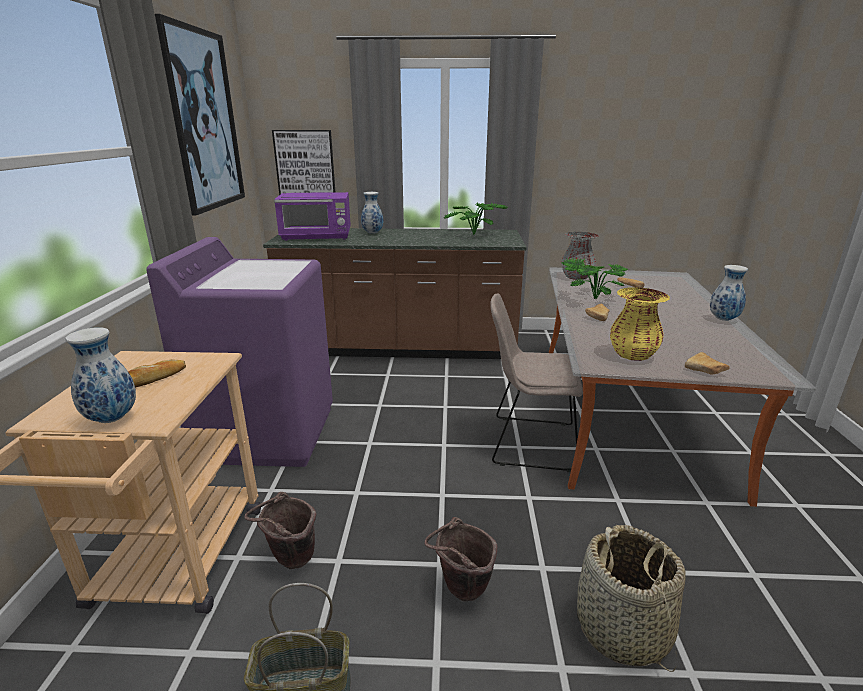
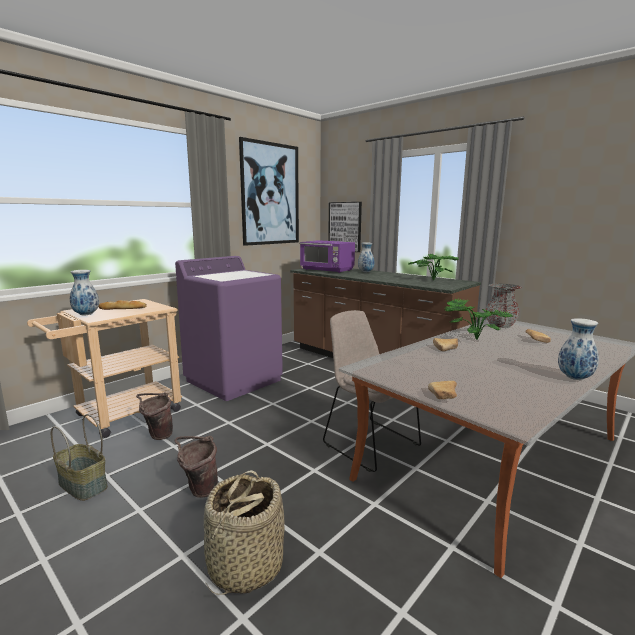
camera: 40 degrees right, 10 degrees down
yellow vase [610,287,670,361] -> none

